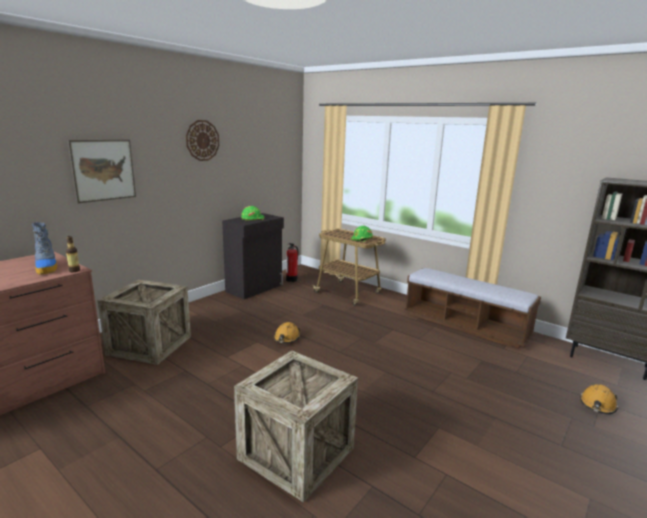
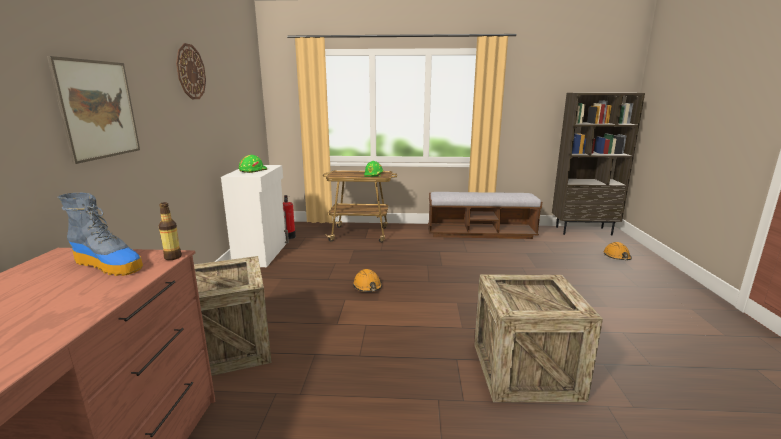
camera: 35 degrees left, 0 degrees up
black cabinet [222,213,284,299] -> white cabinet [221,165,289,267]

